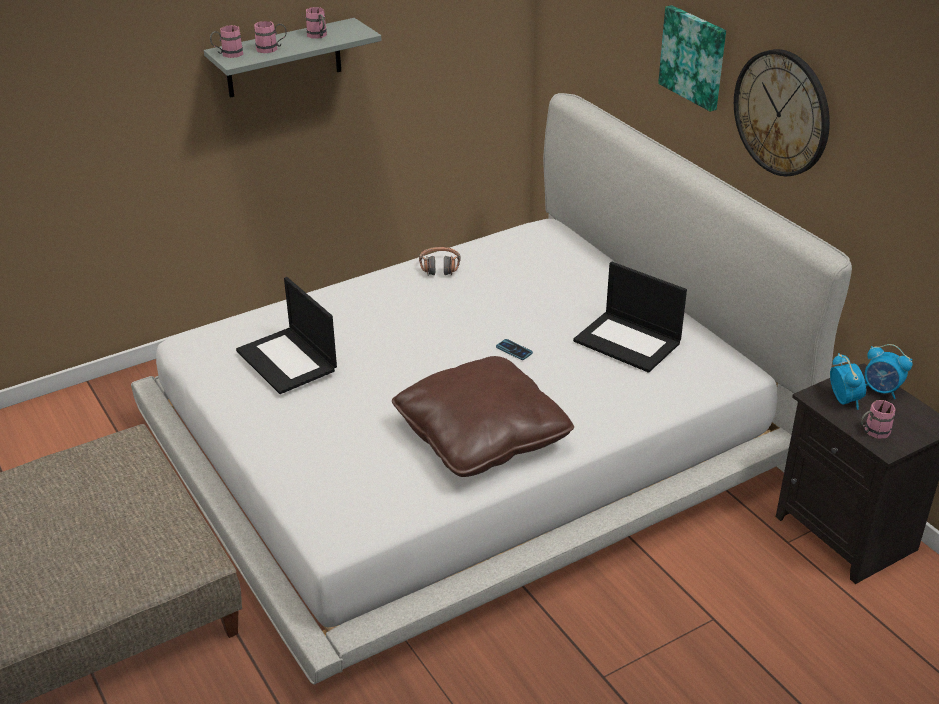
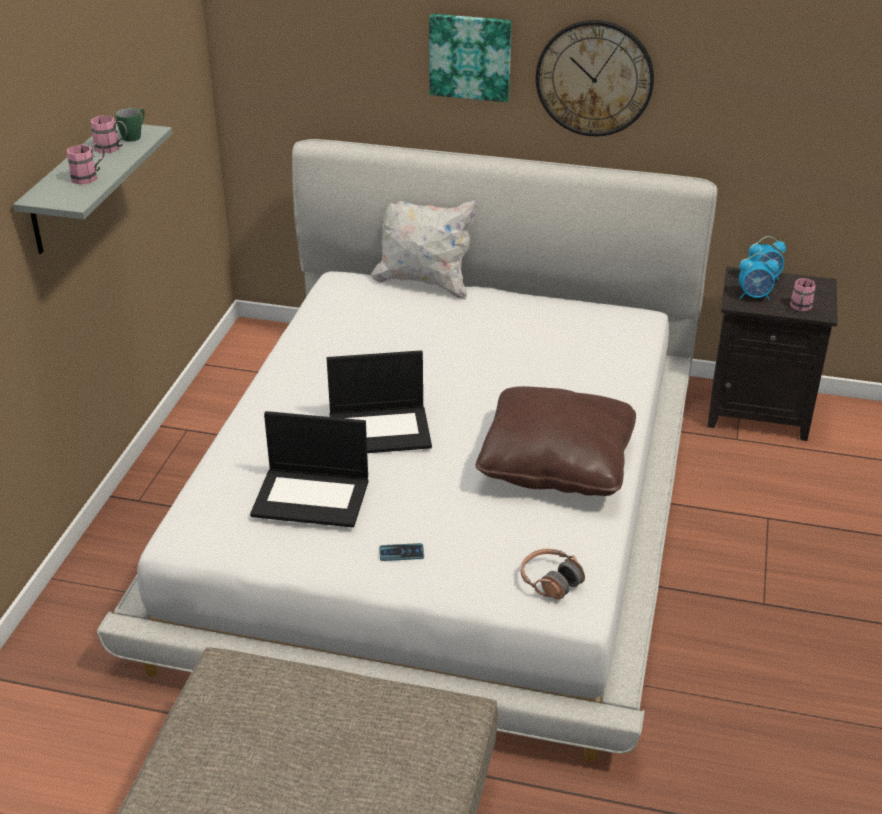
camera: 45 degrees left, 0 degrees up
pink mug [210,25,243,58] -> none
headphones [419,247,461,275] -> headphones moved to [521,549,585,599]
phone [496,339,533,360] -> phone moved to [379,543,424,561]
laptop [573,262,687,373] -> laptop moved to [327,350,432,453]
alarm clock [830,353,866,410] -> alarm clock turned 150 degrees clockwise [739,253,779,300]
none -> green mug [115,108,145,141]
none -> white pillow [371,200,479,300]

